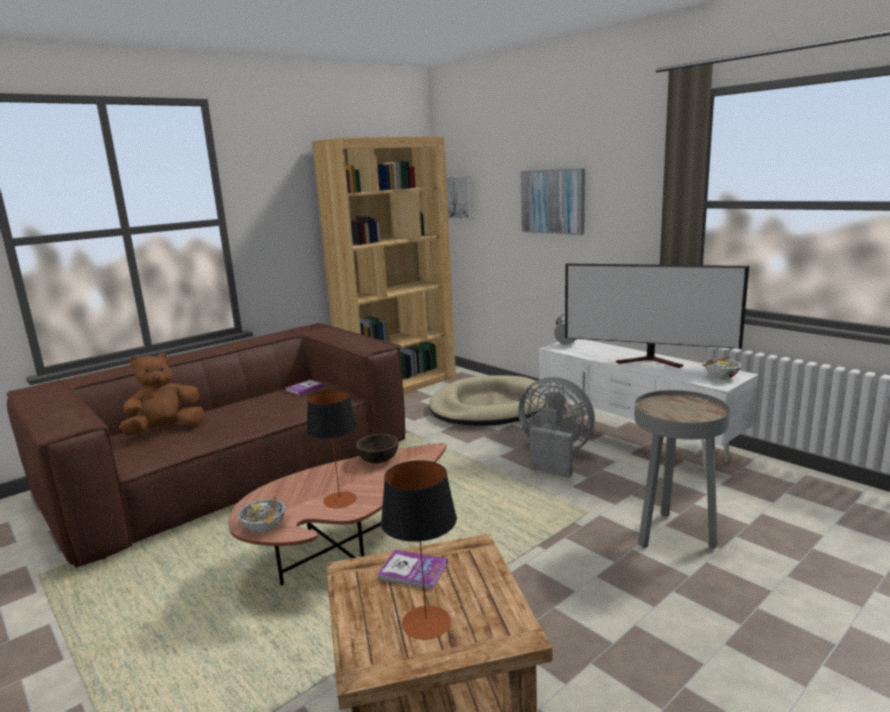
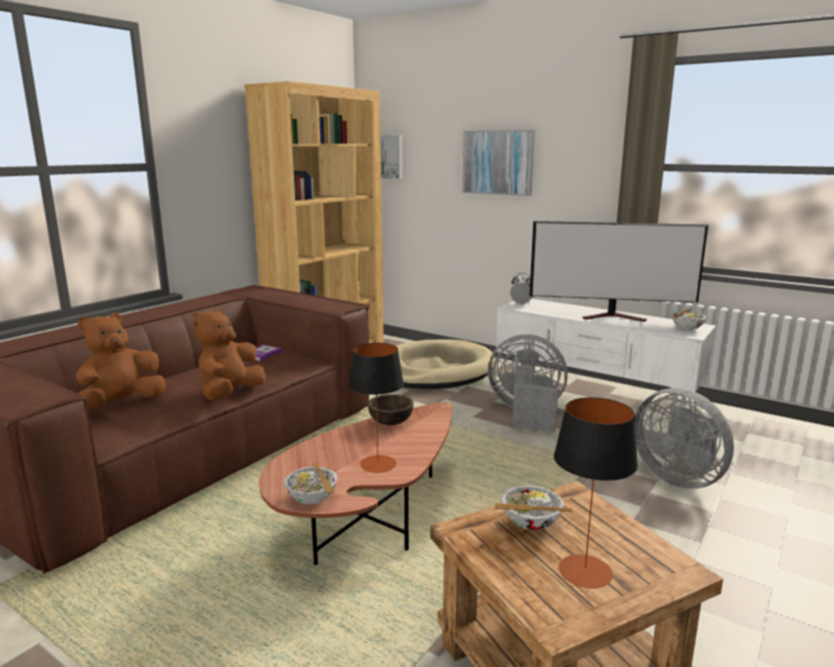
camera: 15 degrees left, 0 degrees up
book [378,550,448,590] -> bowl [495,485,572,531]
grey side table [634,390,730,549] -> grey fan [635,388,734,489]
none -> brown plush toy [192,308,266,401]

